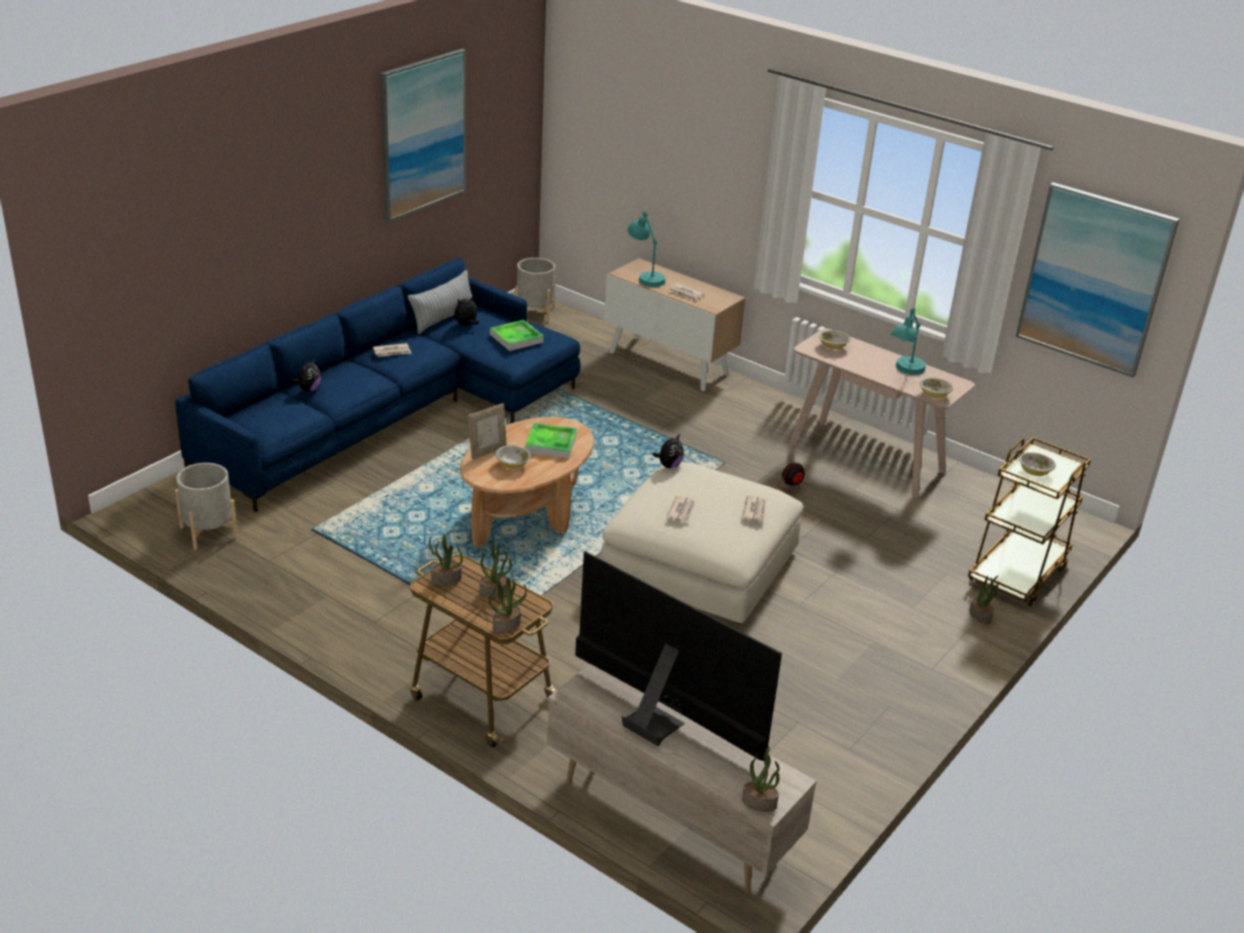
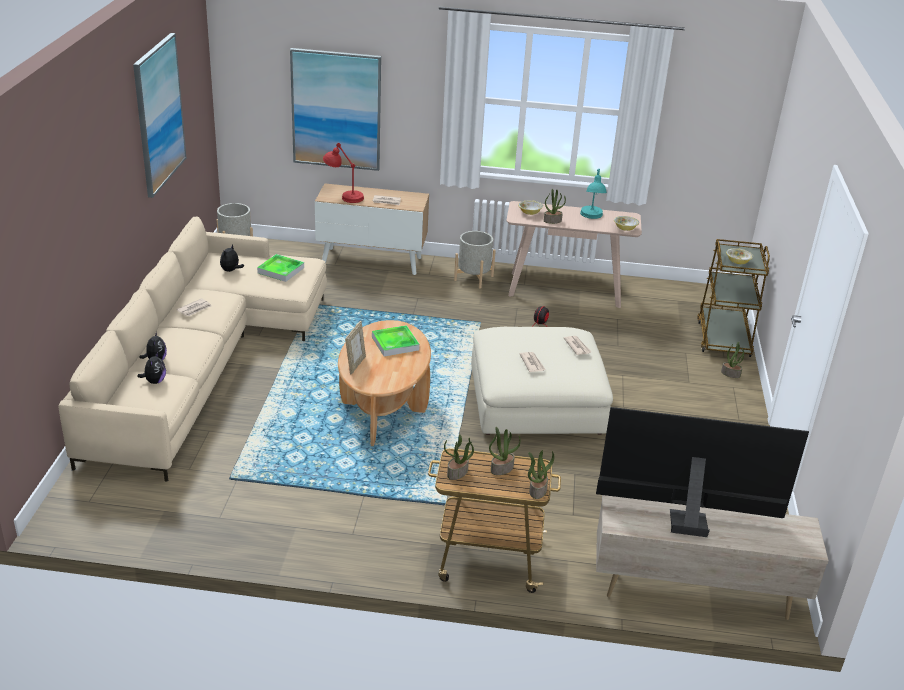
camera: 30 degrees left, 0 degrees up
blue sofa [175,258,580,512] -> beige sofa [58,217,327,482]
grey planter [175,463,238,550] -> grey planter moved to [454,231,496,288]
pillow [408,270,476,334] -> none
bowl [495,445,531,469] -> none
turquoise table lamp [627,211,665,287] -> red table lamp [323,143,364,203]
plush toy [653,434,684,468] -> plush toy moved to [137,352,166,384]
potted plant [742,746,780,812] -> potted plant moved to [544,189,566,224]
picture [1016,182,1180,378] -> picture moved to [290,48,381,171]

